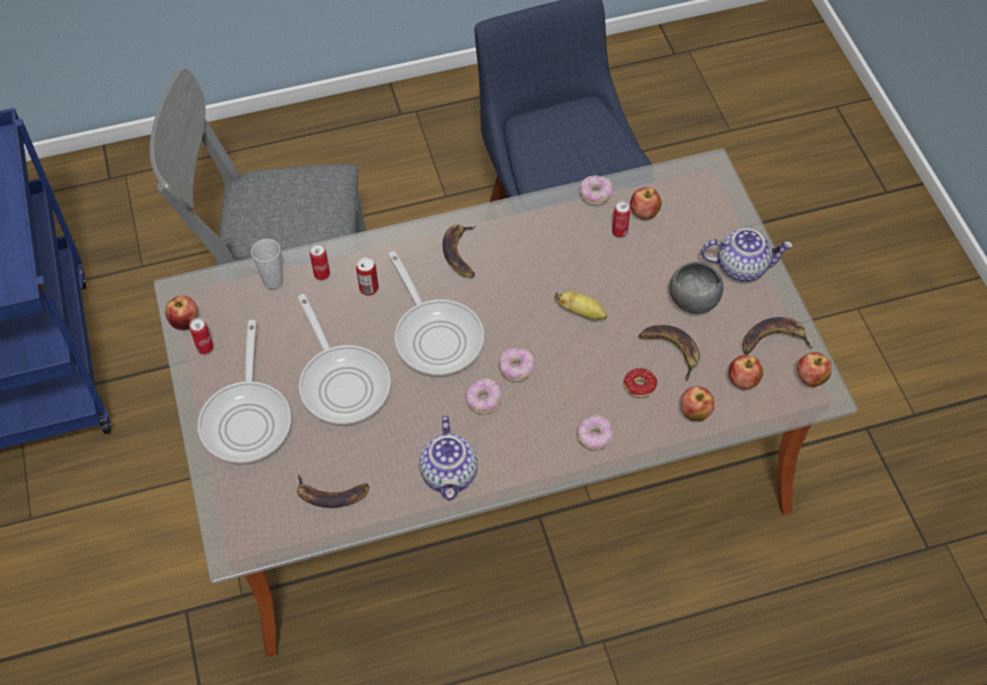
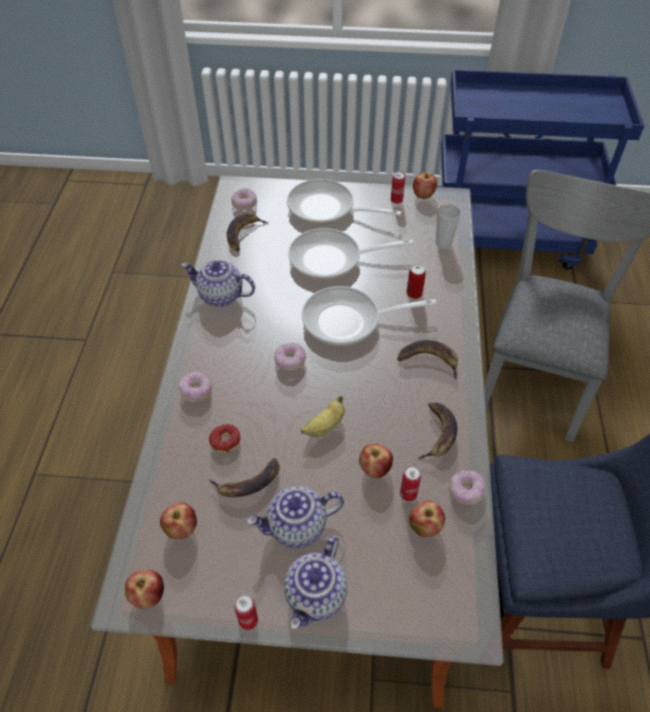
camera: 110 degrees right, 5 degrees down
can [309,243,330,280] -> can moved to [234,594,258,630]
donut [465,379,502,414] -> donut moved to [231,188,257,210]
grey bowl [669,262,723,314] -> teapot [247,486,344,548]
apple [681,386,715,421] -> apple moved to [359,443,393,478]
banana [743,317,813,354] -> banana moved to [417,402,457,459]

